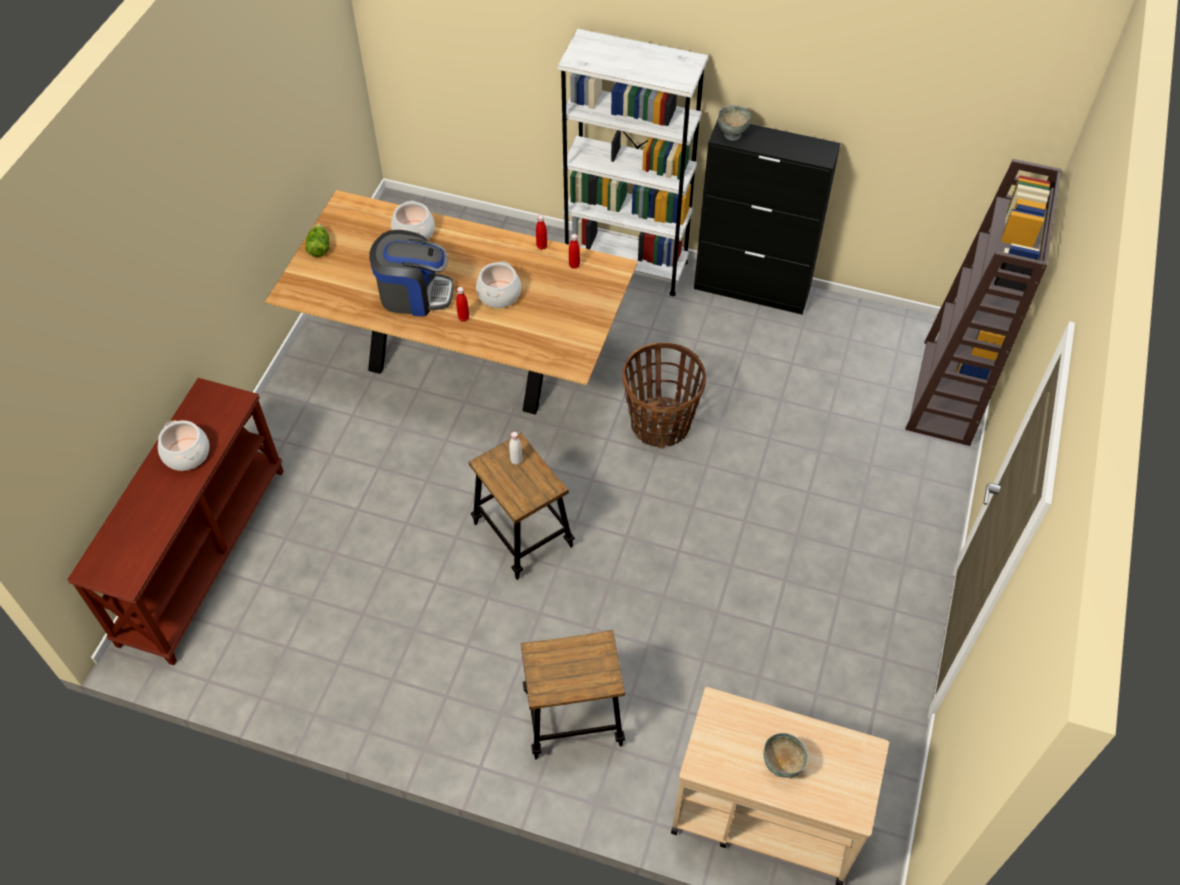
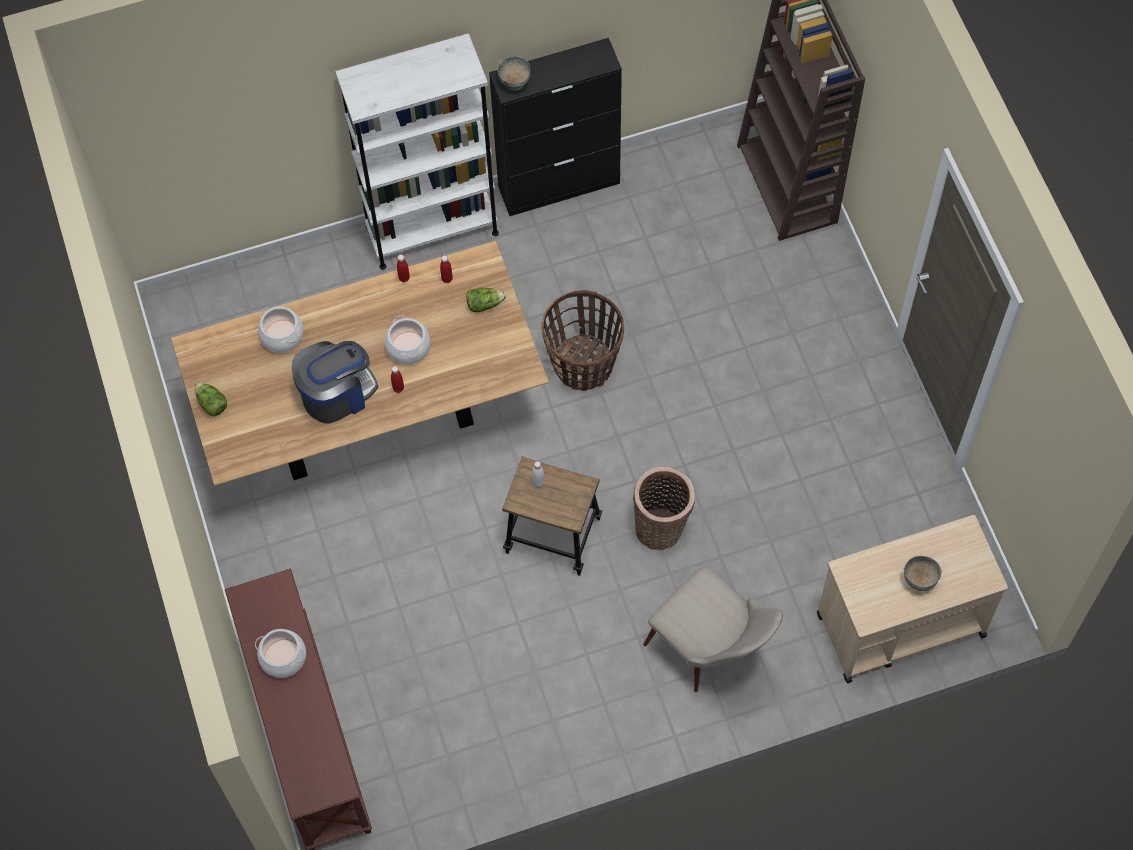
camera: 35 degrees left, 10 degrees up
stool [521,630,625,759] -> beige chair [643,566,783,692]
none -> lettuce [466,288,506,312]
none -> basket [633,467,695,550]

